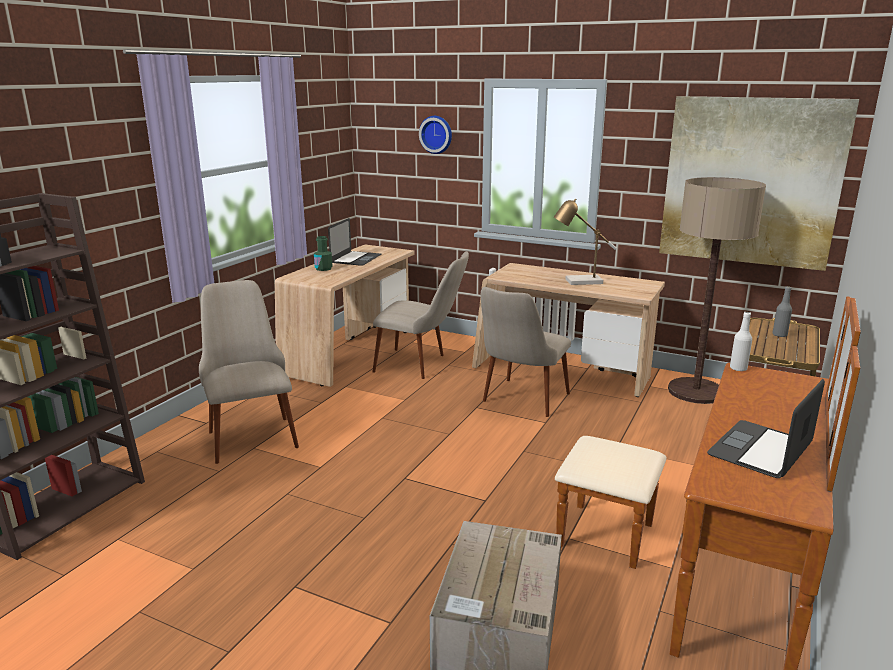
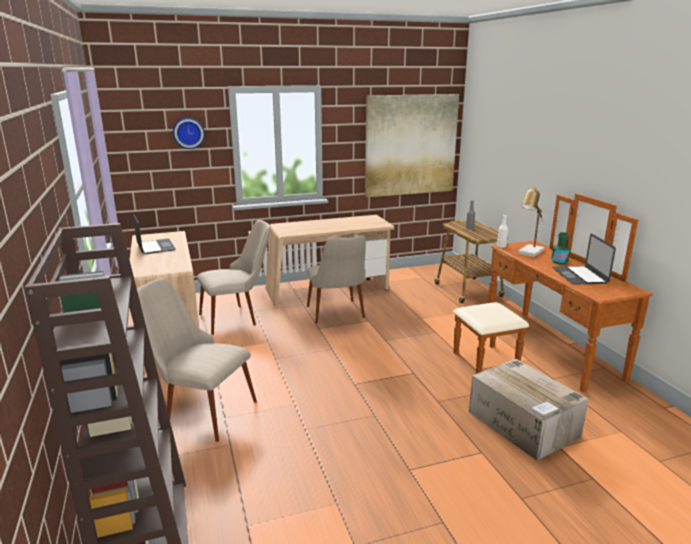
camera: 45 degrees left, 0 degrees up
green bottle [314,236,332,271] -> green bottle moved to [551,232,570,264]
table lamp [554,198,617,285] -> table lamp moved to [518,187,544,257]
floor lamp [668,177,766,404] -> none

